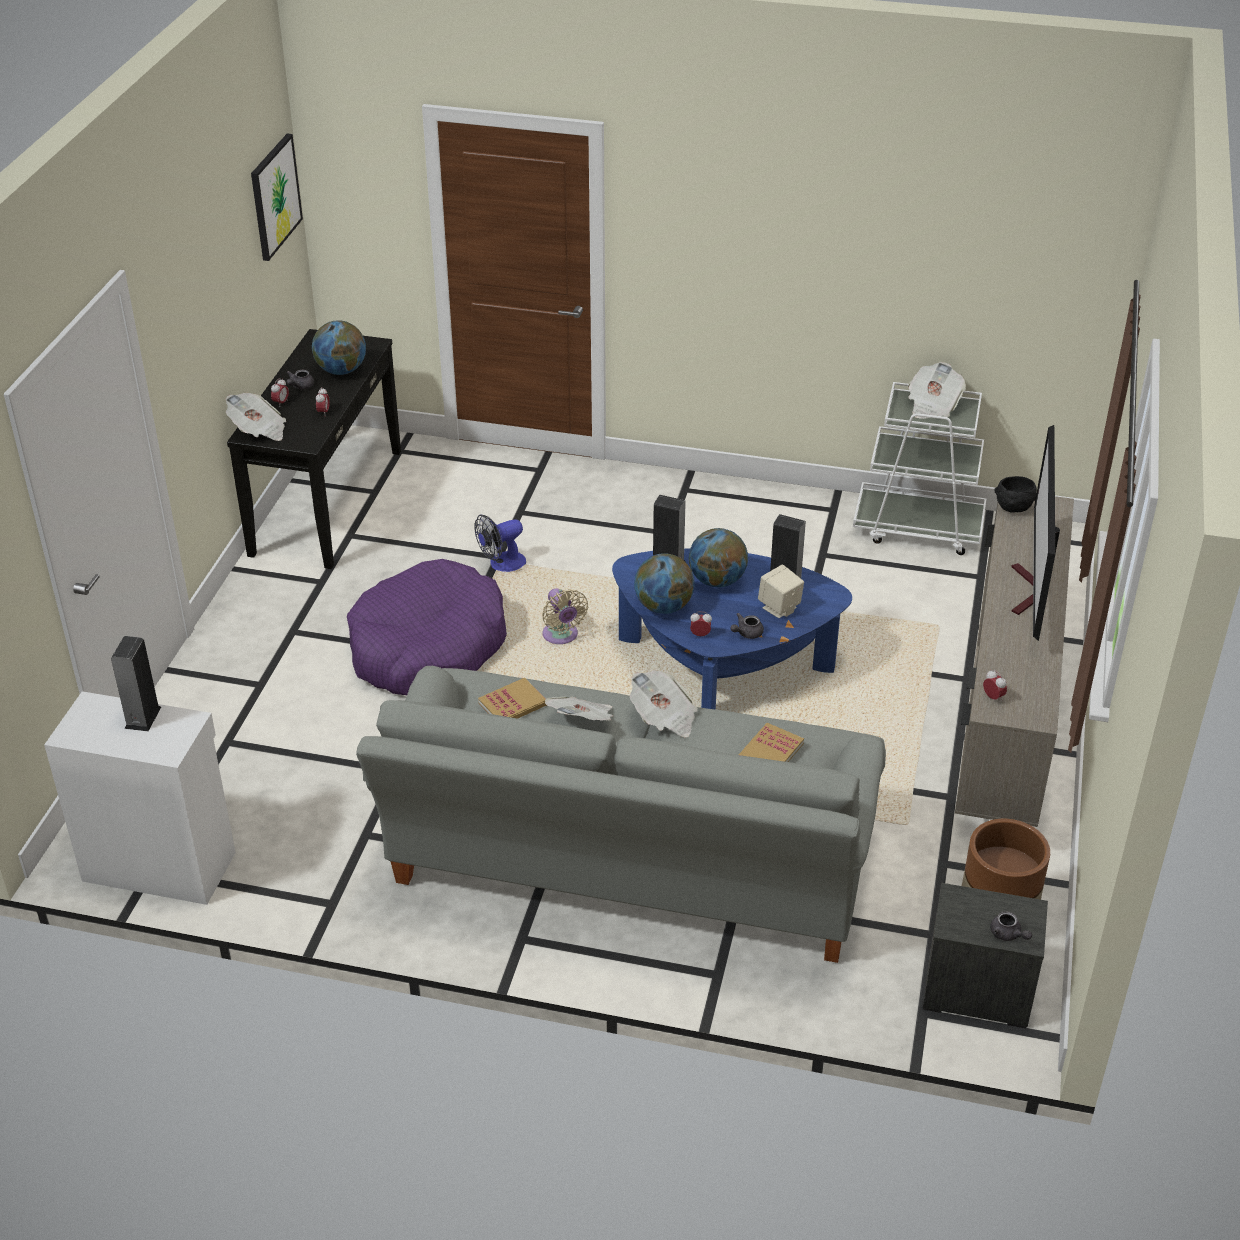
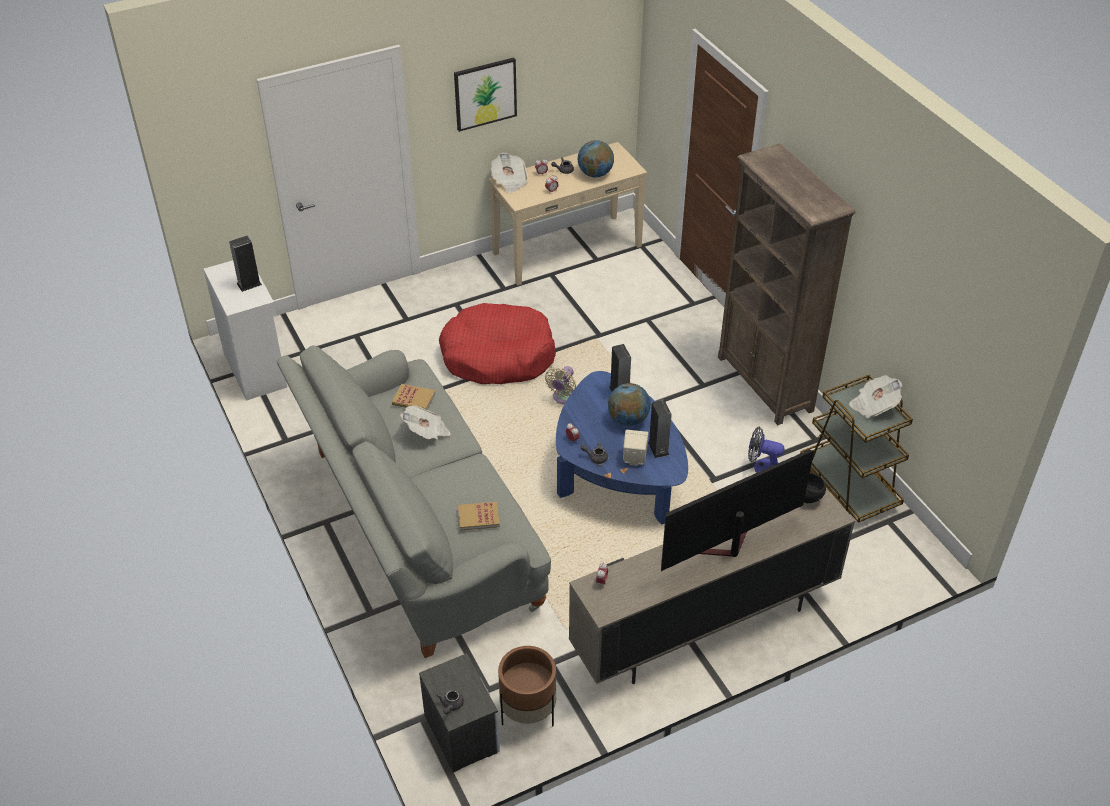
camera: 50 degrees right, 5 degrees up
black console table [227,329,401,569] -> beige console table [488,142,647,286]
picture [251,134,303,261] -> picture moved to [454,58,517,132]
purple dog bed [347,559,507,695] -> red dog bed [439,303,556,384]
fan [474,515,526,572] -> fan moved to [748,426,785,473]
newspaper [630,670,697,737] -> none
globe [634,553,695,614] -> none
white cart [853,382,986,555] -> brown cart [800,375,913,523]
none -> brown bookcase [718,143,856,425]

